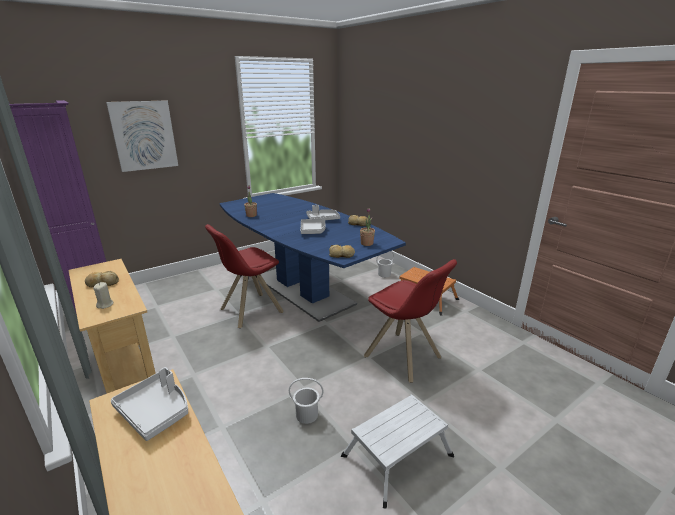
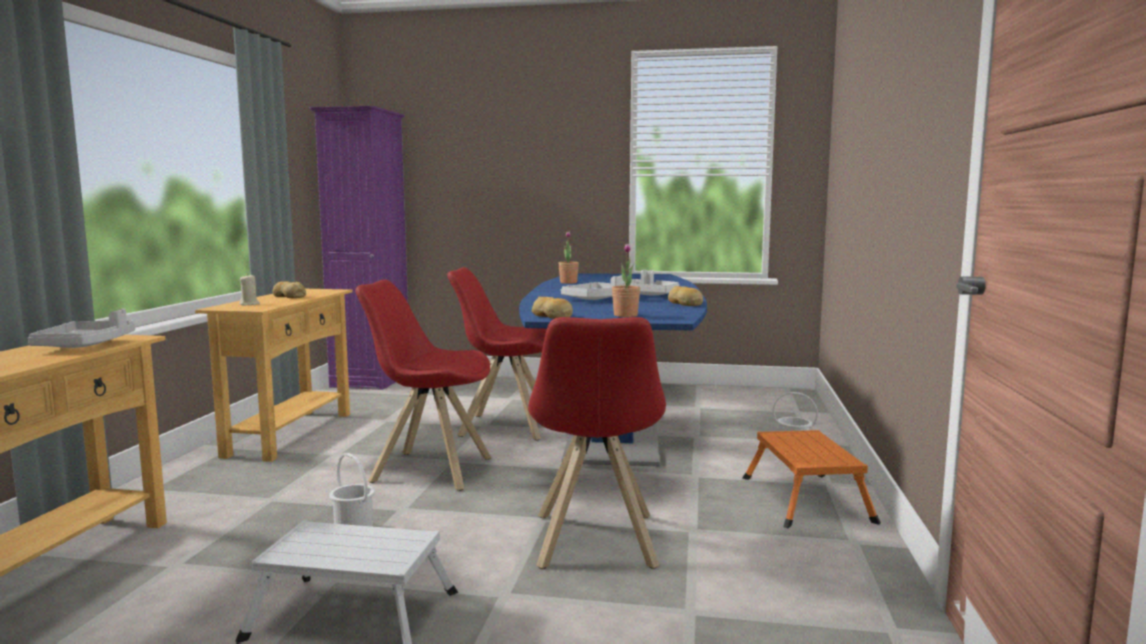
camera: 45 degrees right, 15 degrees down
picture [106,100,178,172] -> none
none -> red chair [355,280,492,491]

